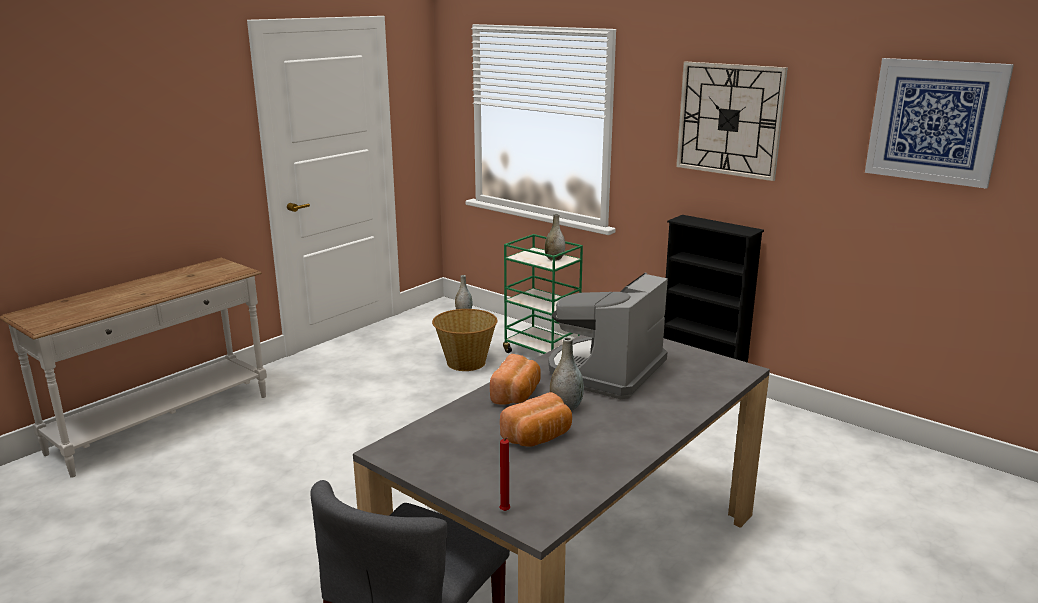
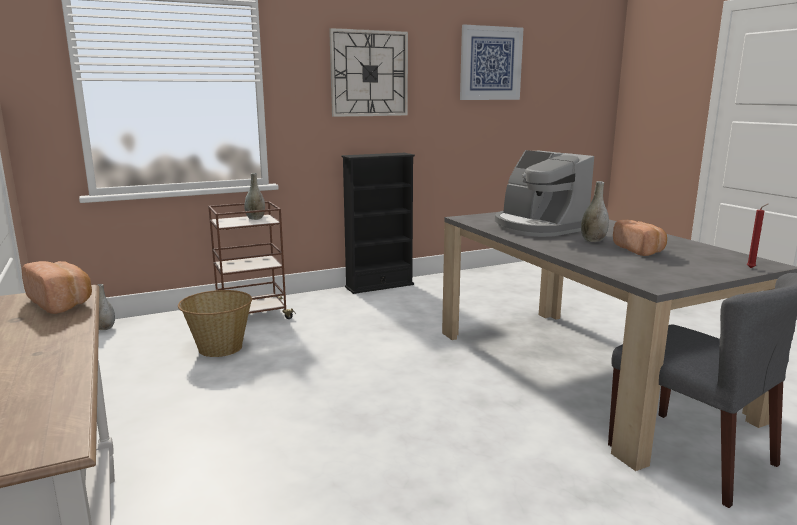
camera: 65 degrees left, 5 degrees down
bread [490,354,541,405] -> bread moved to [22,261,92,314]
green cart [503,234,583,354] -> brown cart [208,201,296,319]

